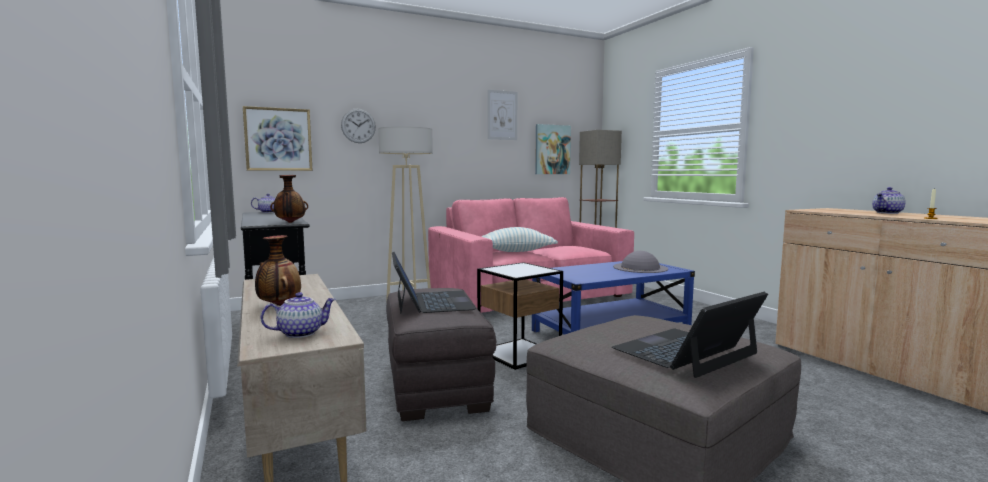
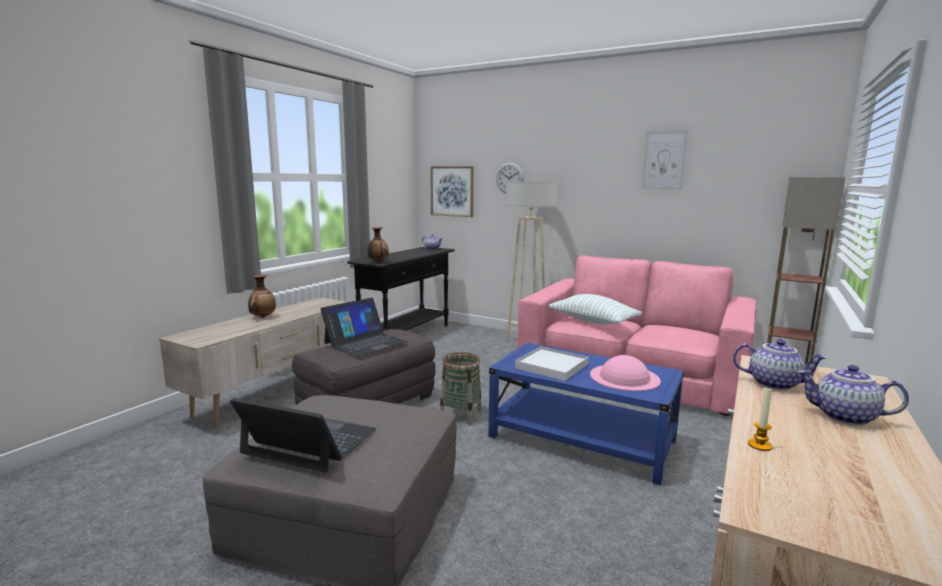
camera: 55 degrees right, 5 degrees up
teapot [260,292,336,338] -> teapot moved to [733,339,827,390]
side table [477,262,563,370] -> basket [440,352,482,425]
picture [535,124,571,174] -> none
grey hat [613,251,668,273] -> pink hat [590,355,661,391]
none -> white tray [515,347,589,381]

